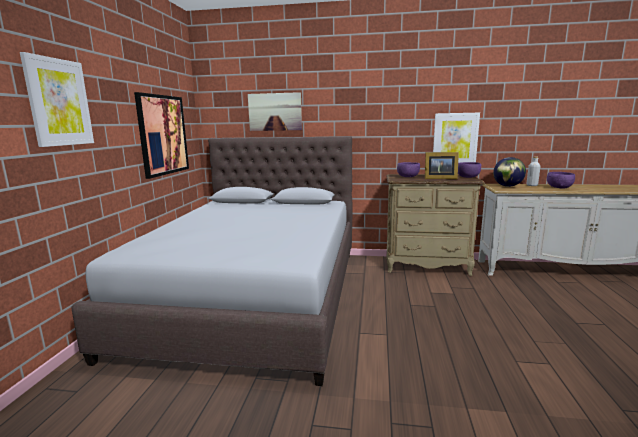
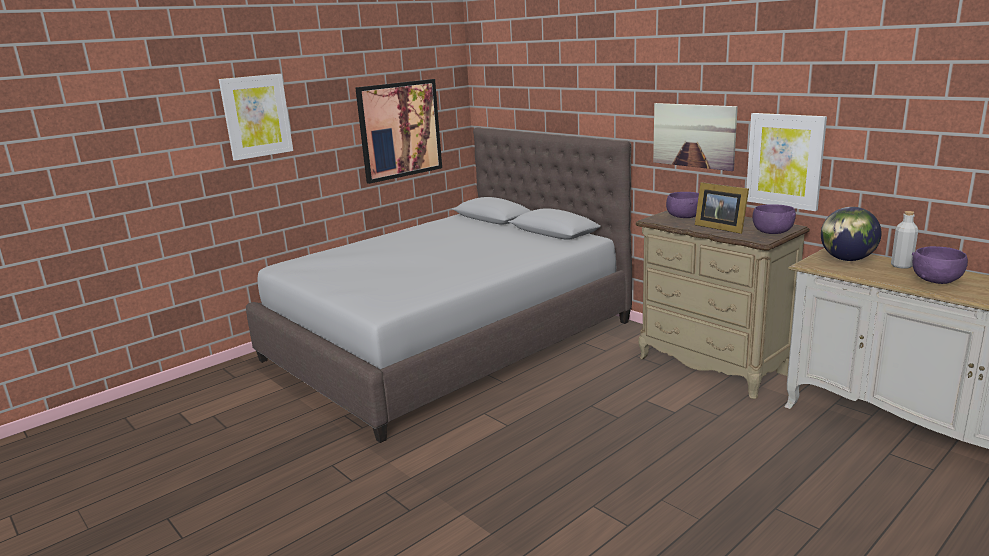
camera: 40 degrees right, 5 degrees up
picture [248,92,302,131] -> picture moved to [653,103,738,171]

